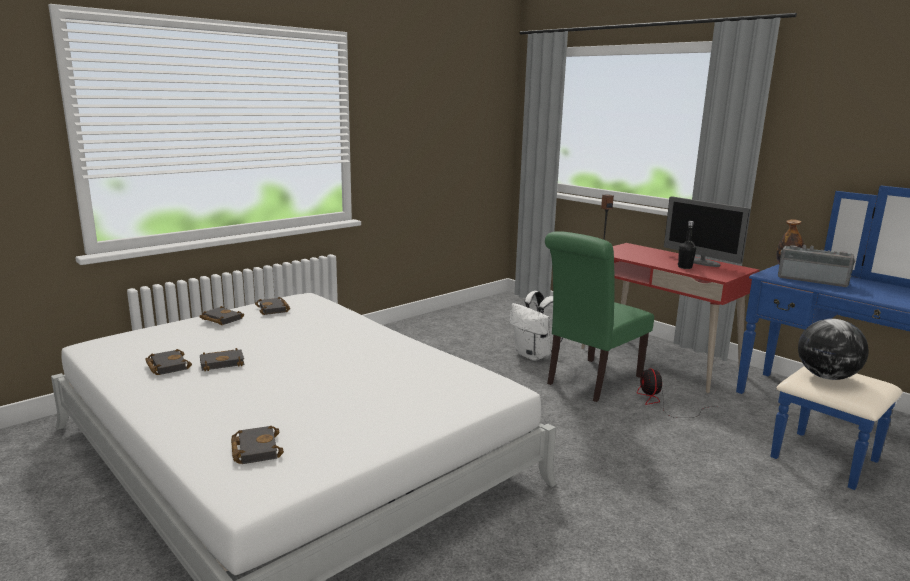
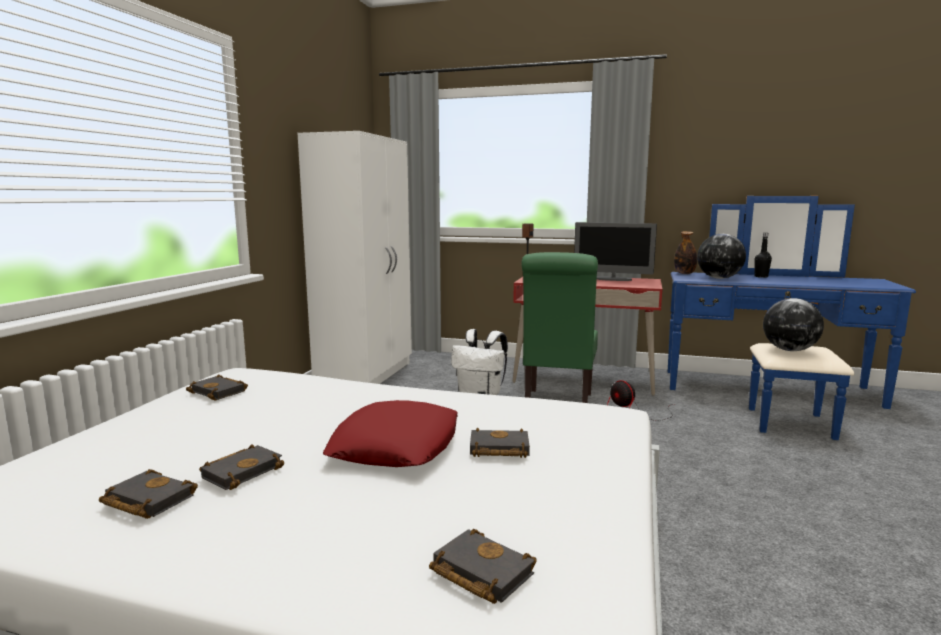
camera: 30 degrees left, 5 degrees down
black book [199,306,244,325] -> black book moved to [470,428,530,458]
black bottle [678,221,696,269] -> black bottle moved to [754,233,772,278]
radio [778,245,856,287] -> globe [697,234,746,279]
none -> white wardrobe [298,131,412,384]
none -> red pillow [323,400,458,467]

